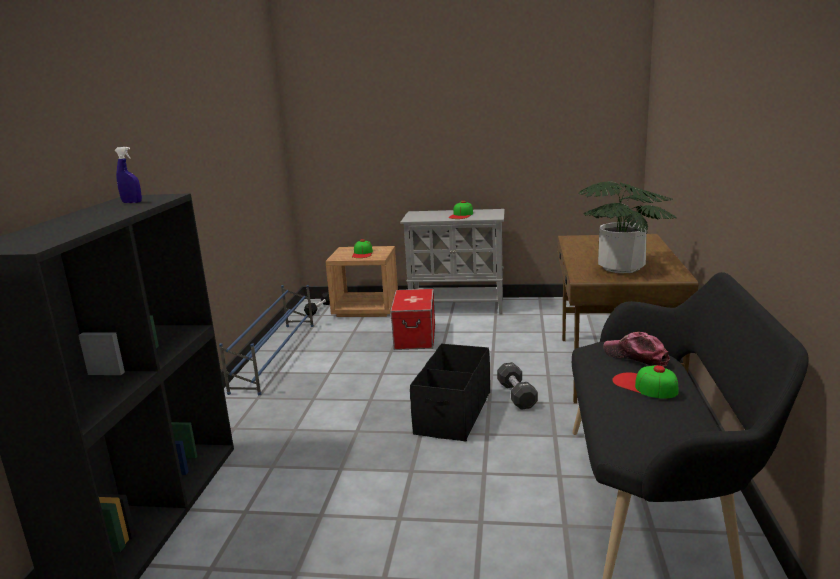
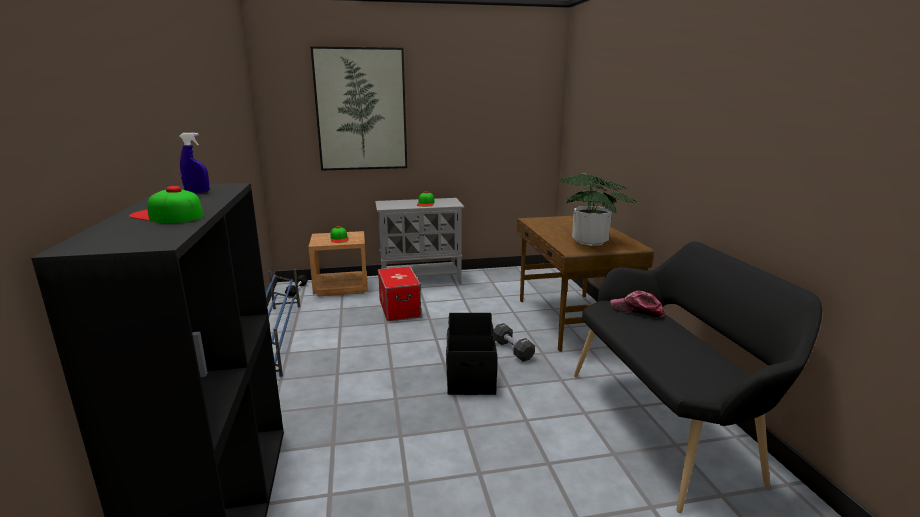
camera: 20 degrees left, 0 degrees up
cap [612,365,678,399] -> cap moved to [129,186,204,223]
none -> picture [310,46,407,171]

